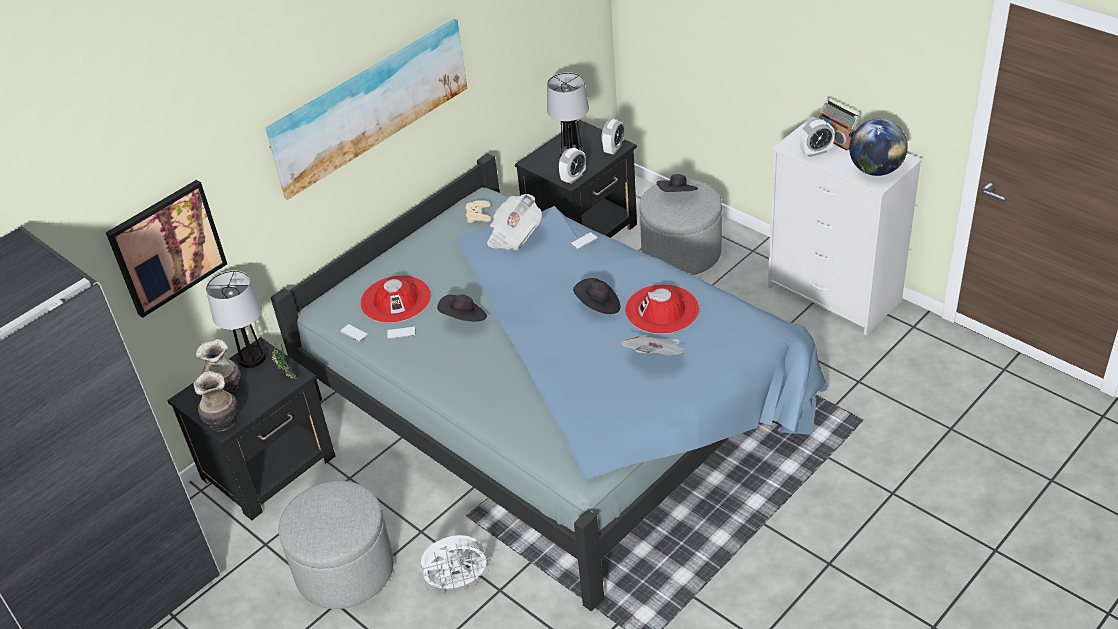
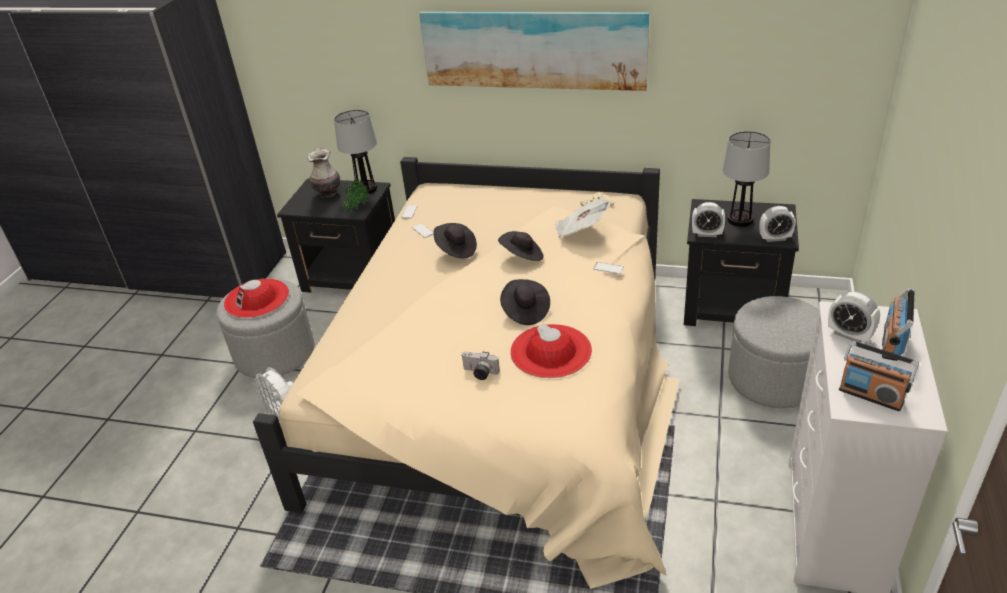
camera: 60 degrees right, 5 degrees down
picture [106,180,227,318] -> none
vase [194,371,238,432] -> none
blue bed [271,153,827,611] -> beige bed [253,157,679,589]
red hat [360,275,431,323] -> red hat moved to [224,279,289,318]
newspaper [621,335,684,356] -> camera [462,351,500,380]
black hat [657,174,698,192] -> black hat moved to [498,231,544,261]
globe [849,119,908,176] -> radio [839,341,919,411]

